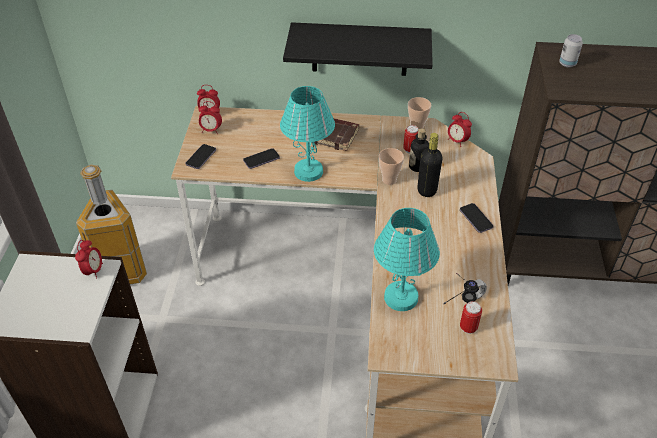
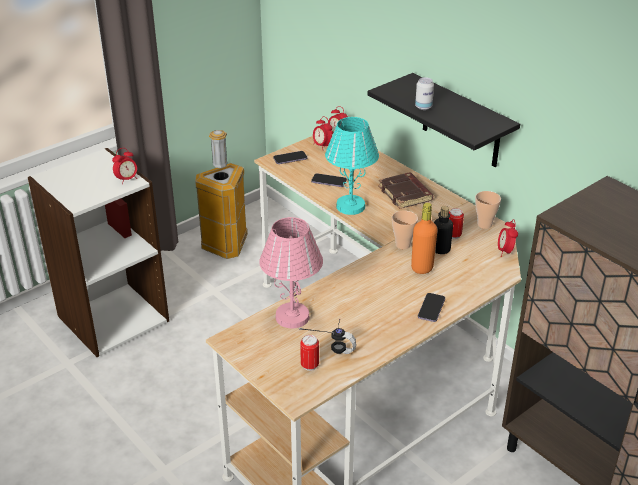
camera: 45 degrees right, 10 degrees down
turquoise table lamp [374,208,440,311] -> pink table lamp [259,217,323,328]
black bottle [417,133,442,197] -> orange bottle [411,203,437,274]
can [559,34,583,67] -> can moved to [415,77,434,110]

